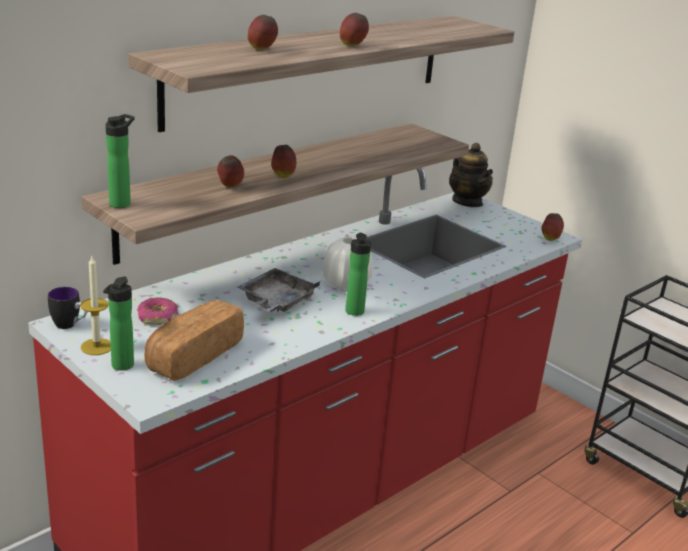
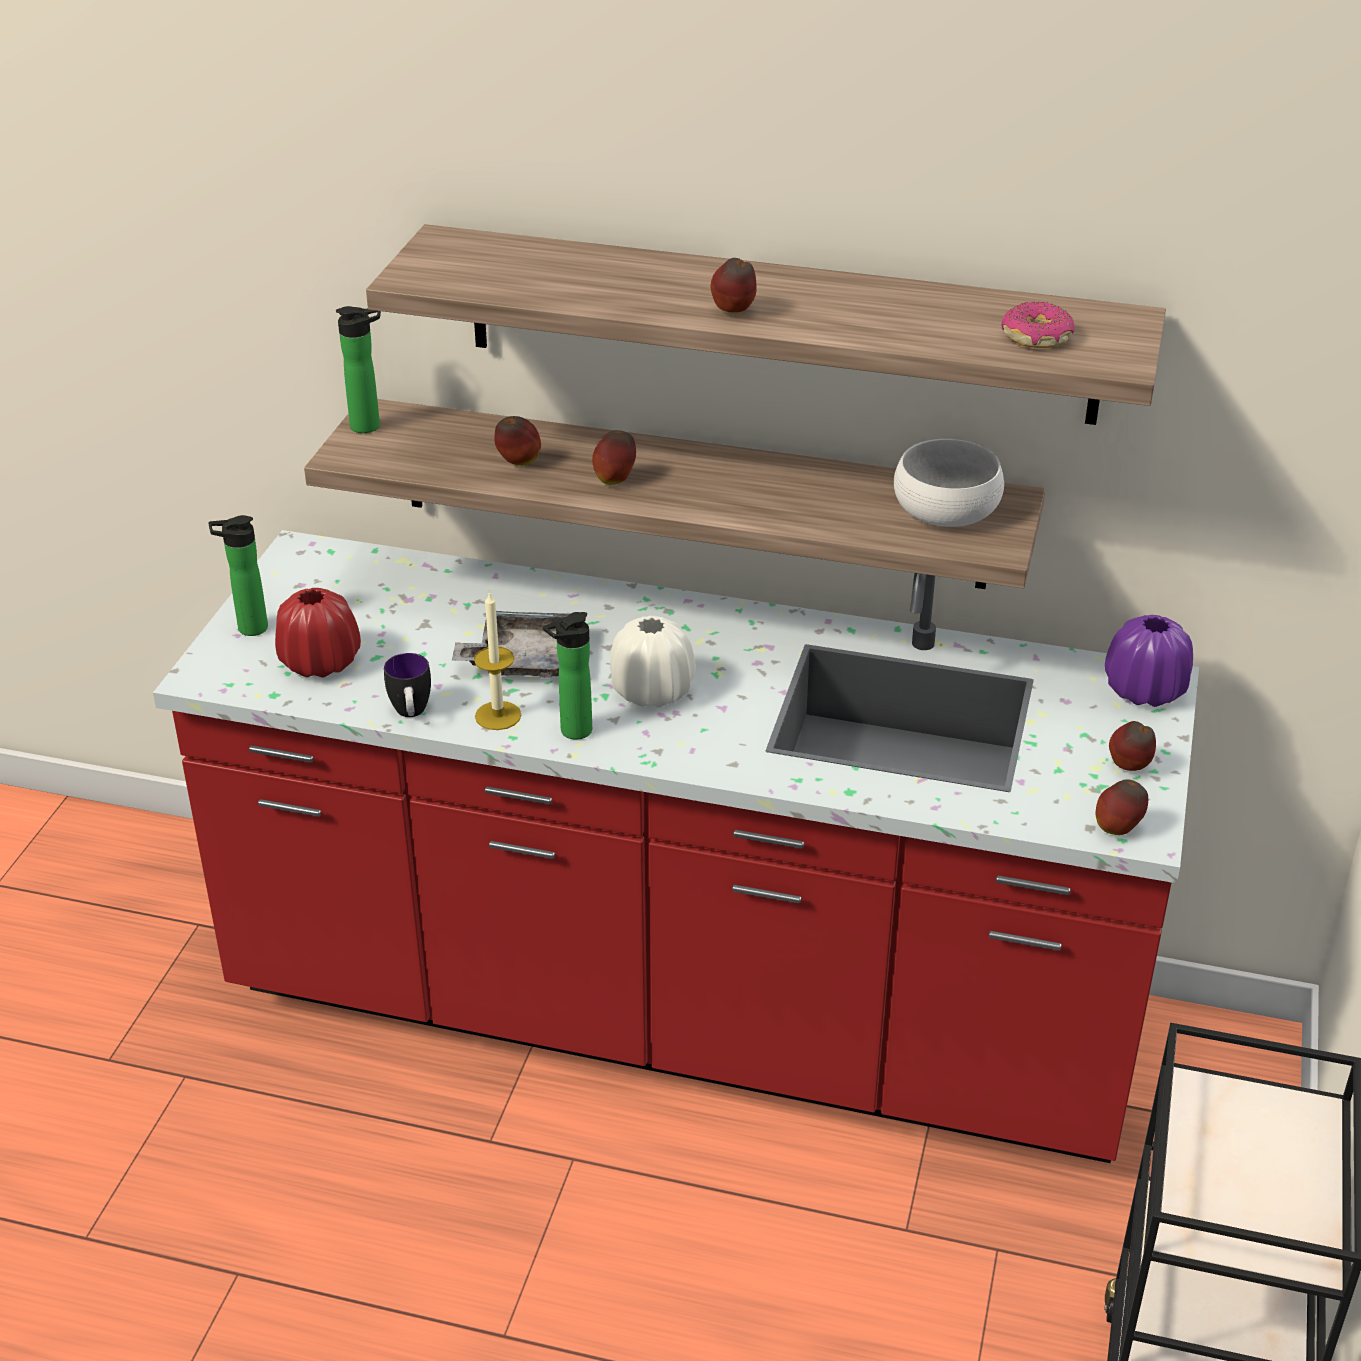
camera: 60 degrees right, 10 degrees up
mug [48,287,88,329] -> mug moved to [384,653,431,717]
candle [80,256,111,355] -> candle moved to [474,591,521,730]
donut [137,297,178,325] -> donut moved to [1001,302,1075,348]
bread [144,300,244,381] -> red vase [275,588,361,677]
apple [248,15,278,49] -> apple moved to [1109,721,1156,771]
teapot [449,143,493,207] -> purple vase [1105,615,1193,707]
none -> white bowl [894,439,1004,527]

